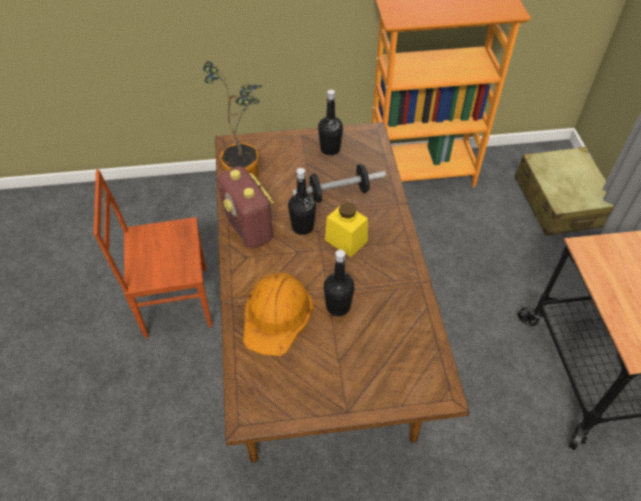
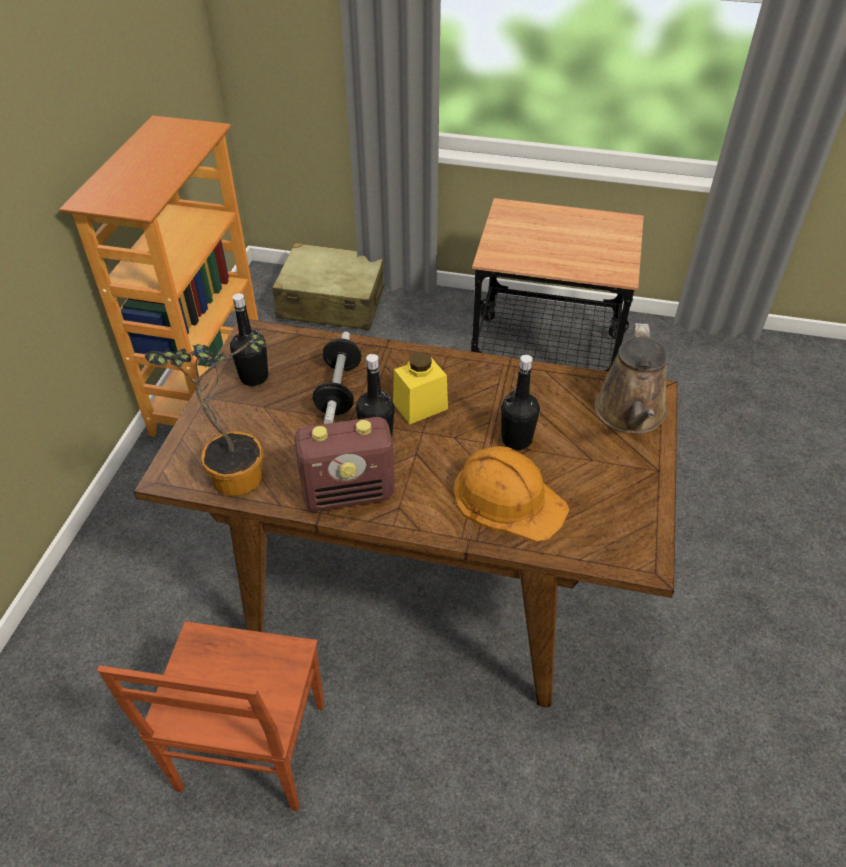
camera: 70 degrees left, 5 degrees down
none -> brown watering can [594,323,668,434]

